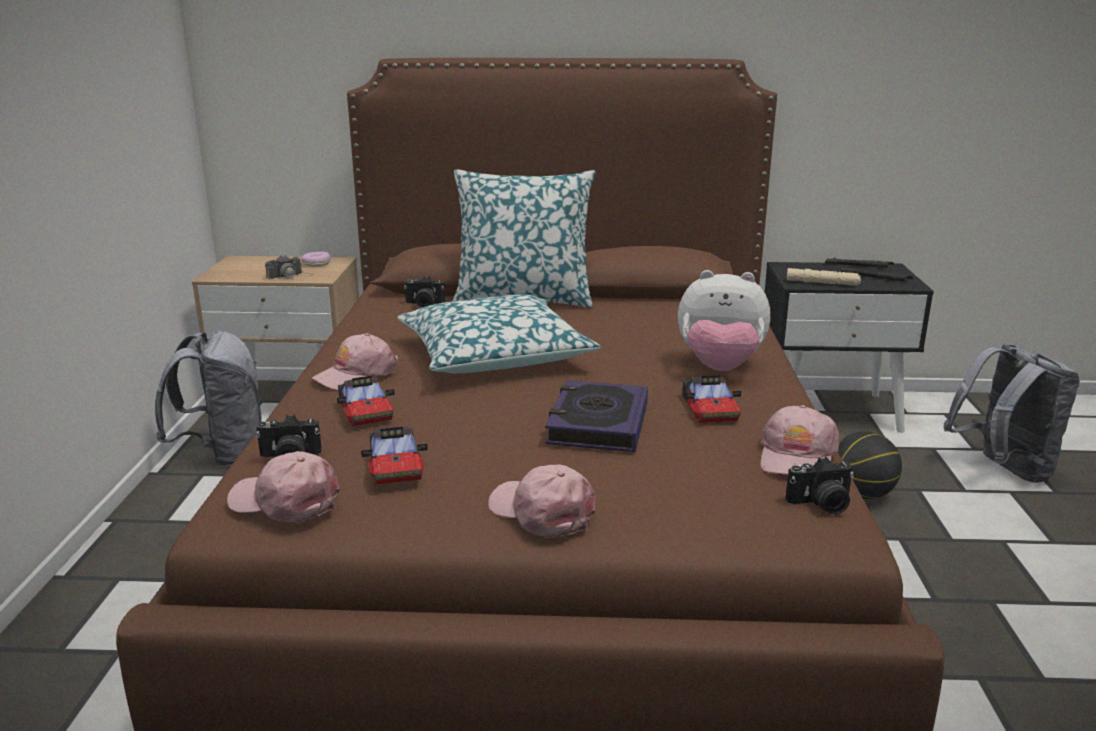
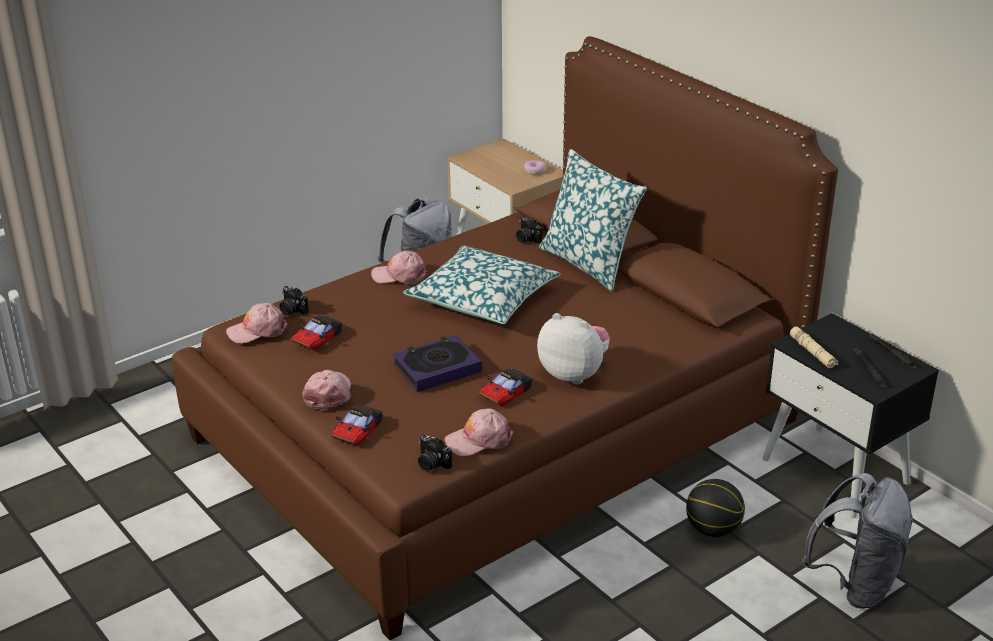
camera: 50 degrees right, 10 degrees up
pink cap [227,451,340,523] -> pink cap turned 90 degrees counterclockwise [226,303,288,344]
camera [265,255,314,281] -> none
toy car [337,376,395,426] -> toy car moved to [331,404,382,446]
plush toy [678,270,771,371] -> plush toy turned 150 degrees clockwise [537,313,610,385]

